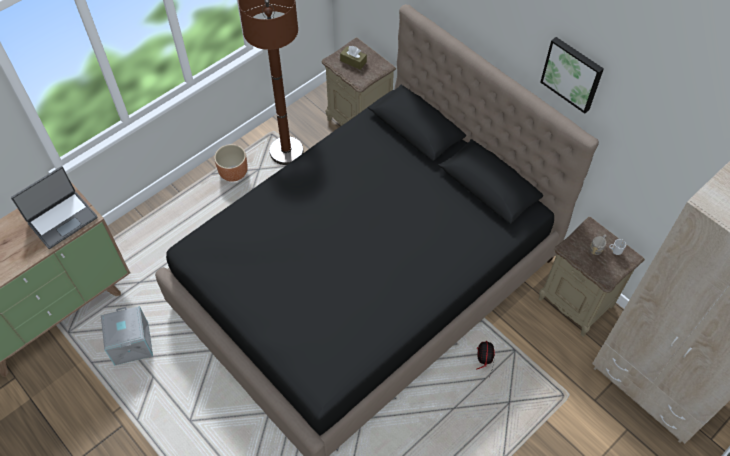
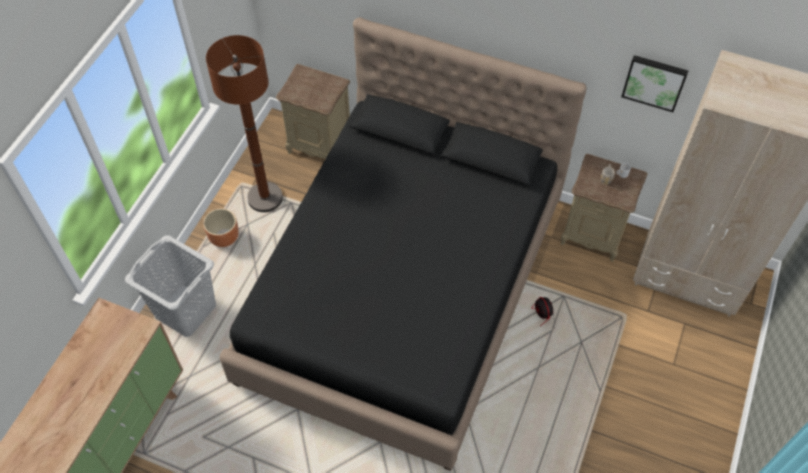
camera: 25 degrees left, 0 degrees up
laptop [11,166,98,249] -> none
grey storage box [101,306,153,365] -> none
brown tissue box [340,46,367,70] -> none
picture [540,37,604,114] -> picture moved to [621,55,688,112]
none -> grey laundry basket [125,235,216,337]

